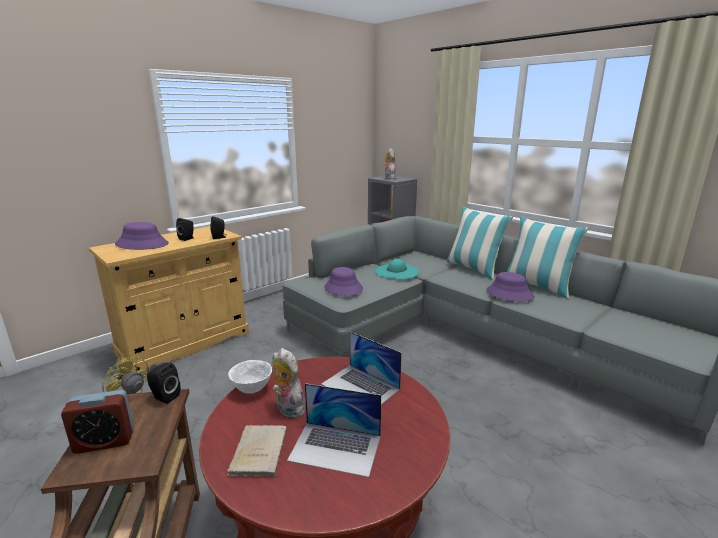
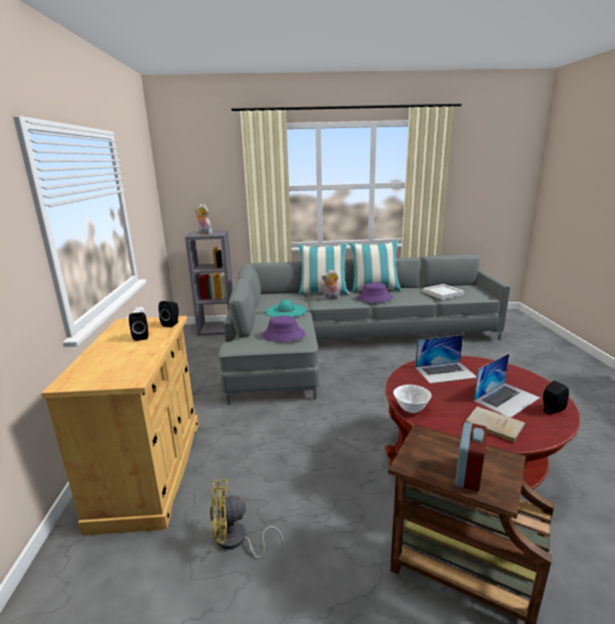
camera: 50 degrees left, 0 degrees up
purple hat [115,222,169,250] -> none
black speaker [147,363,181,404] -> black speaker moved to [543,381,569,414]
plush toy [273,348,305,418] -> plush toy moved to [322,269,340,300]
none -> white tray [422,284,464,300]

